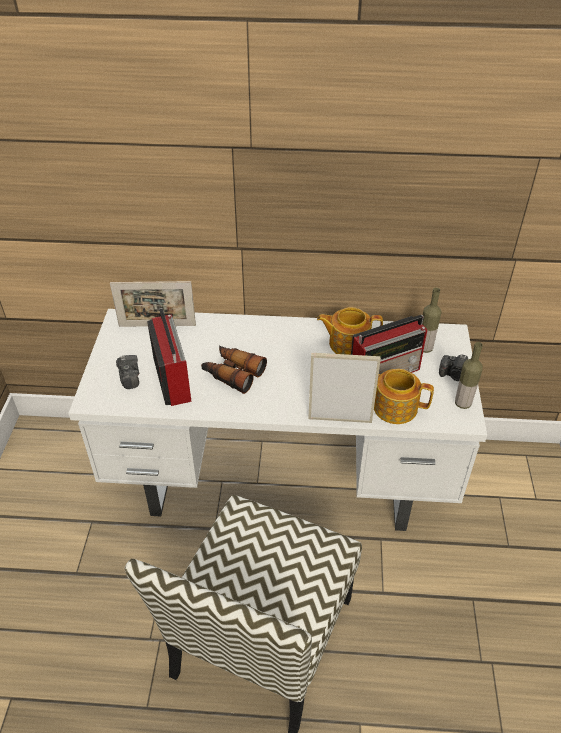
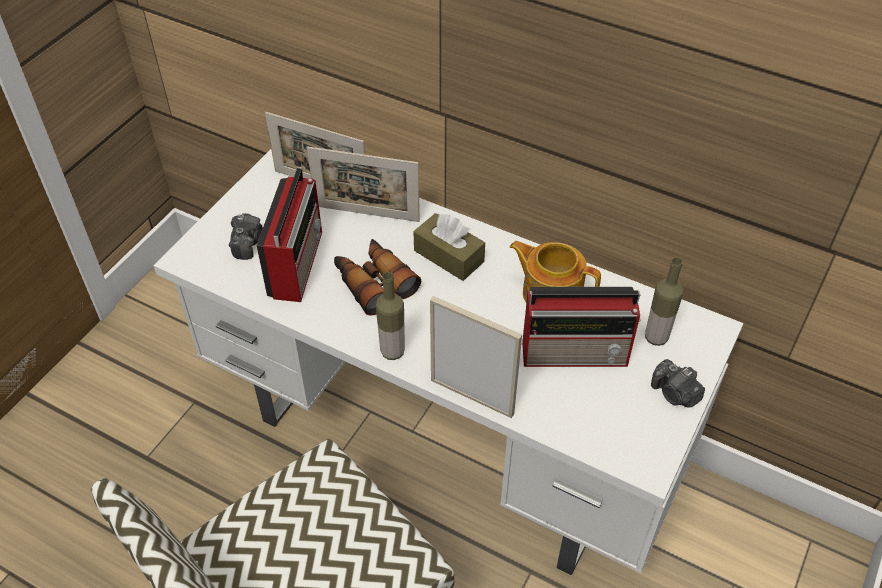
camera: 25 degrees right, 5 degrees up
teapot [374,369,434,424] -> none
bottle [455,342,483,409] -> bottle moved to [376,272,405,360]
none -> picture frame [307,147,420,222]
none -> brown tissue box [413,213,485,281]

